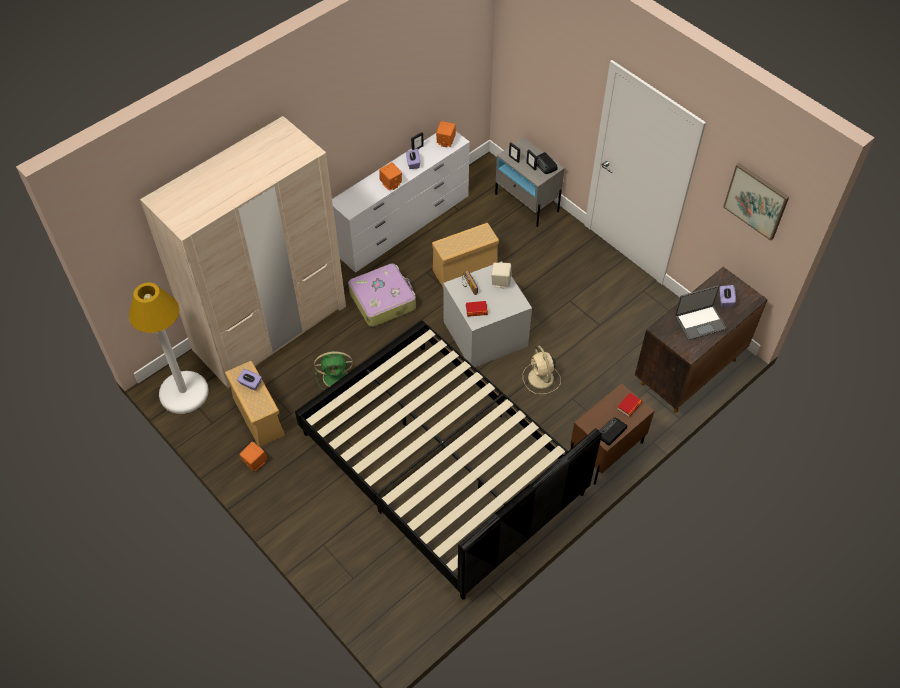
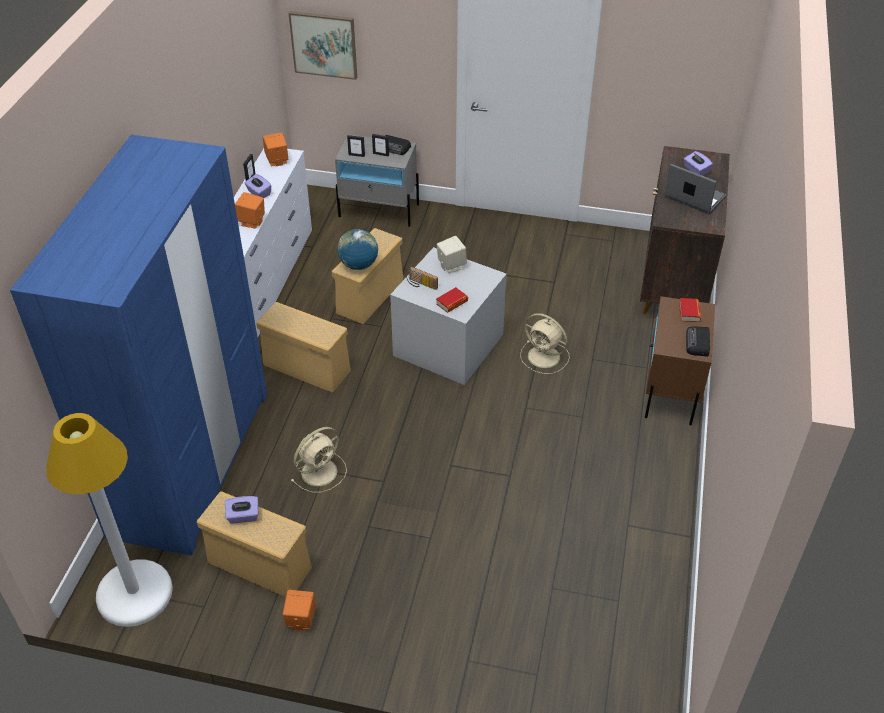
camera: 35 degrees left, 10 degrees down
beige wardrobe [140,116,346,388] -> blue wardrobe [10,135,267,555]
black bed [295,320,602,600] -> none
green fan [314,351,354,390] -> beige fan [291,427,347,493]
suitcase [348,263,416,327] -> beige storage box [256,302,351,392]
laptop [675,285,727,340] -> laptop turned 90 degrees counterclockwise [665,164,726,214]
picture [723,163,789,241] -> picture moved to [288,11,357,80]
none -> globe [337,229,378,270]

